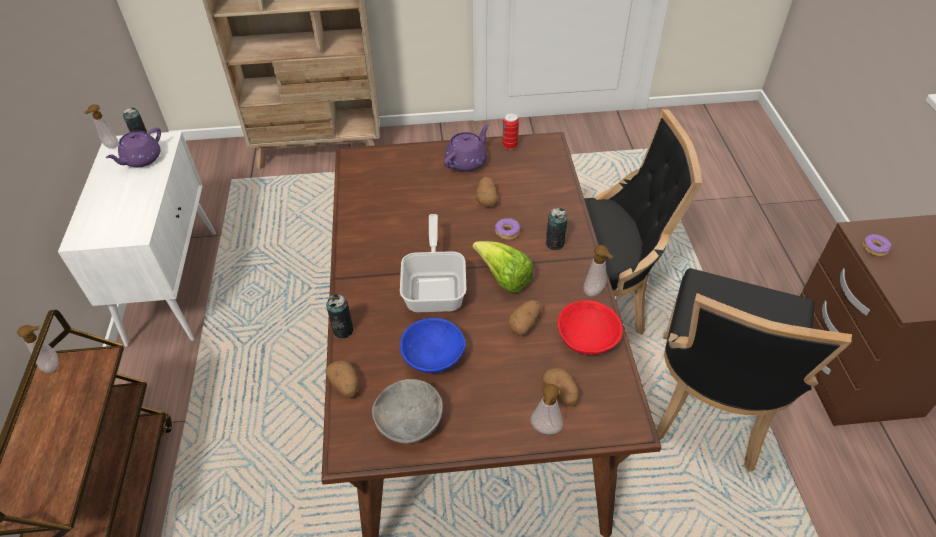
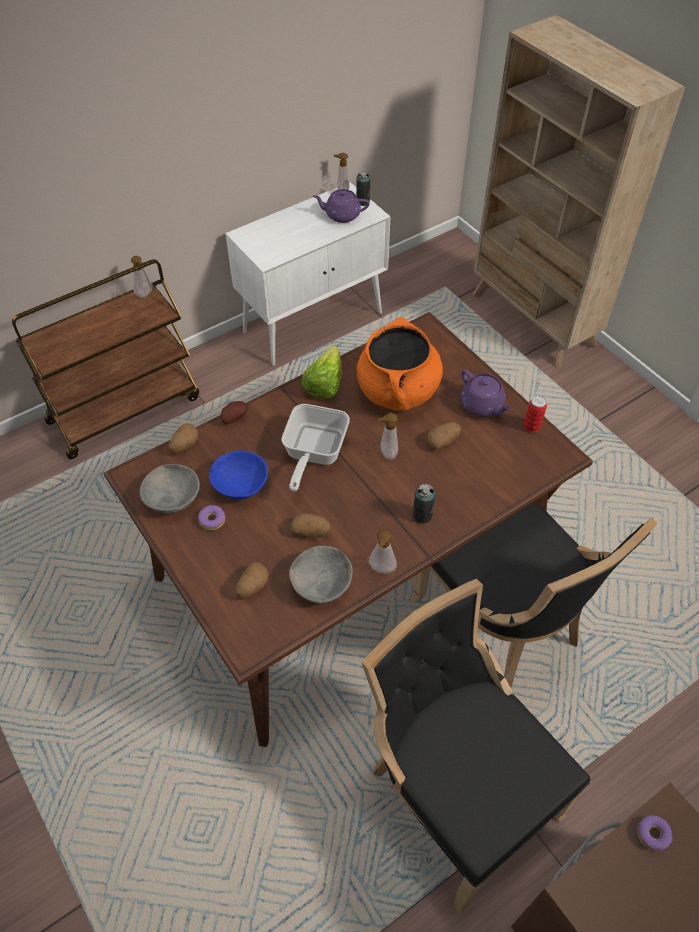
camera: 60 degrees right, 5 degrees up
can [326,294,354,338] -> potato [221,401,248,424]
frying pan [400,214,466,312] -> frying pan turned 135 degrees clockwise [281,404,350,492]
purple teapot [444,124,489,172] -> purple teapot turned 45 degrees clockwise [460,369,512,417]
lettuce [472,241,533,293] -> lettuce moved to [301,345,342,399]
donut [495,218,520,240] -> donut moved to [198,505,225,531]
soap dispenser [531,384,563,435] -> soap dispenser moved to [378,413,398,460]
red bowl [557,300,623,355] -> grey bowl [289,546,353,604]
black chair [656,268,852,472] -> black chair turned 60 degrees clockwise [362,579,590,914]
none -> orange cooking pot [356,317,443,411]

